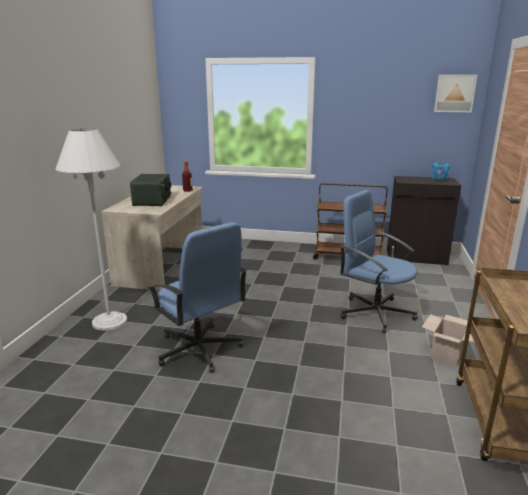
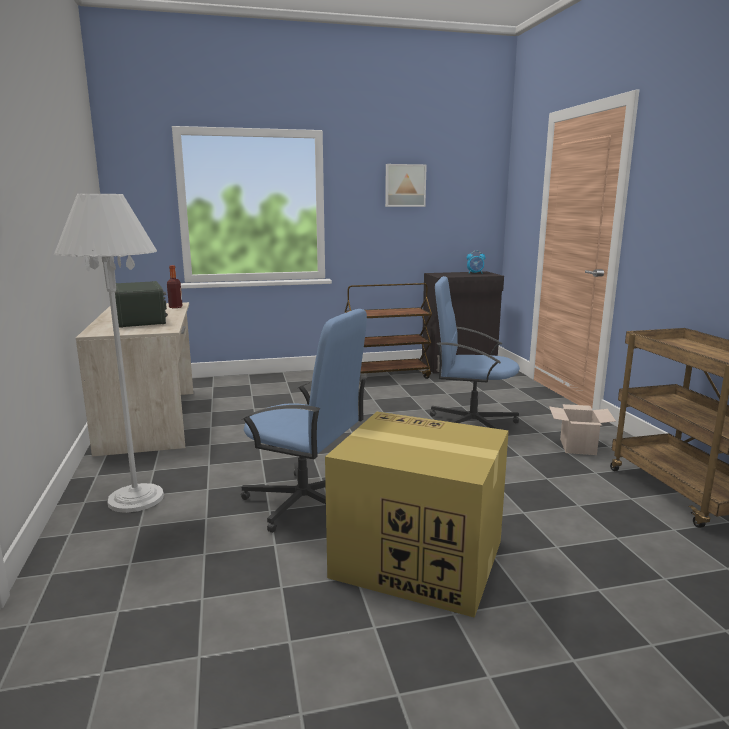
camera: 25 degrees left, 5 degrees down
picture [434,75,477,112] -> picture moved to [385,164,427,207]
none -> cardboard box [325,412,509,618]

